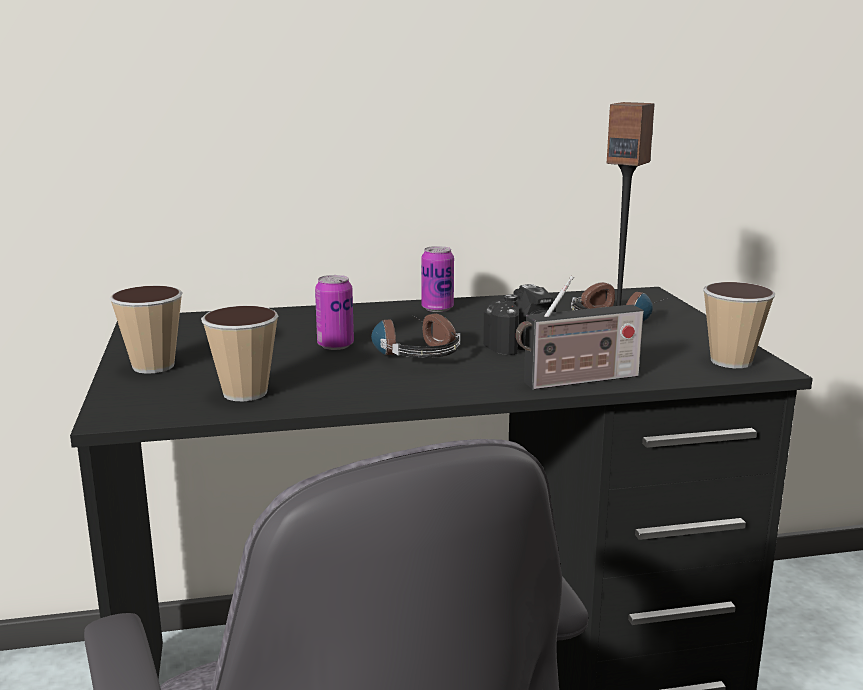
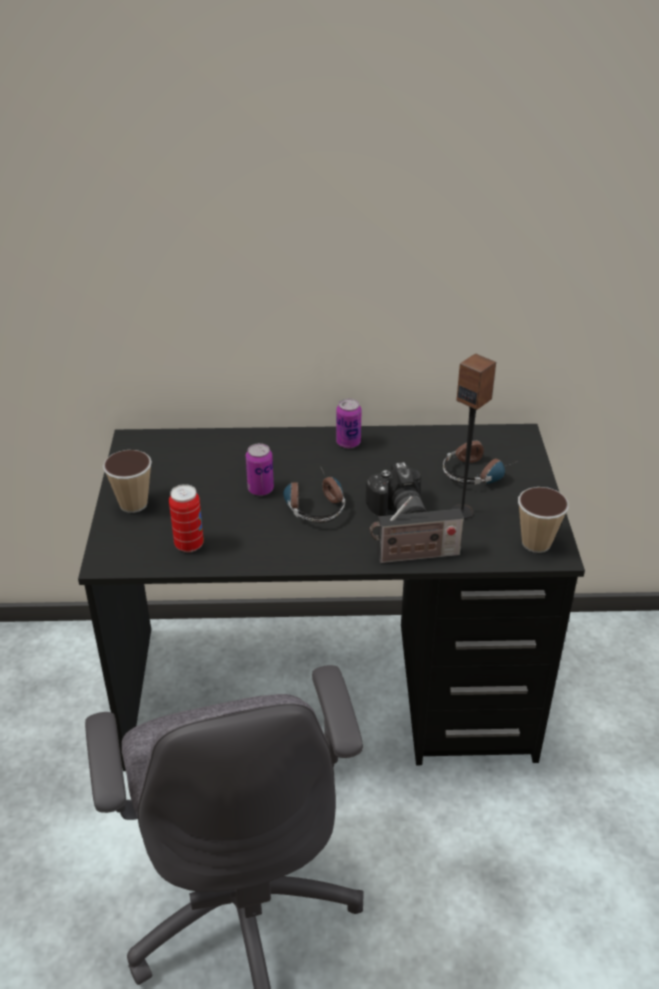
camera: 10 degrees right, 20 degrees up
cup [201,306,279,401] -> can [169,484,204,552]

